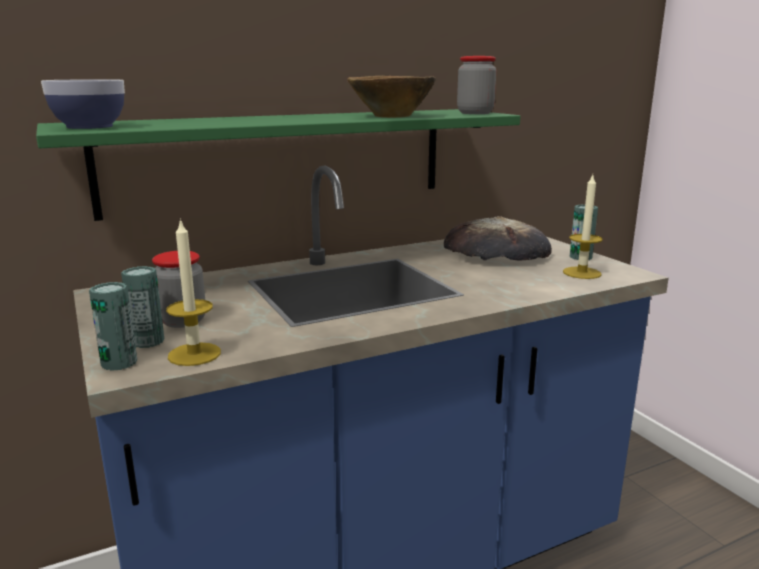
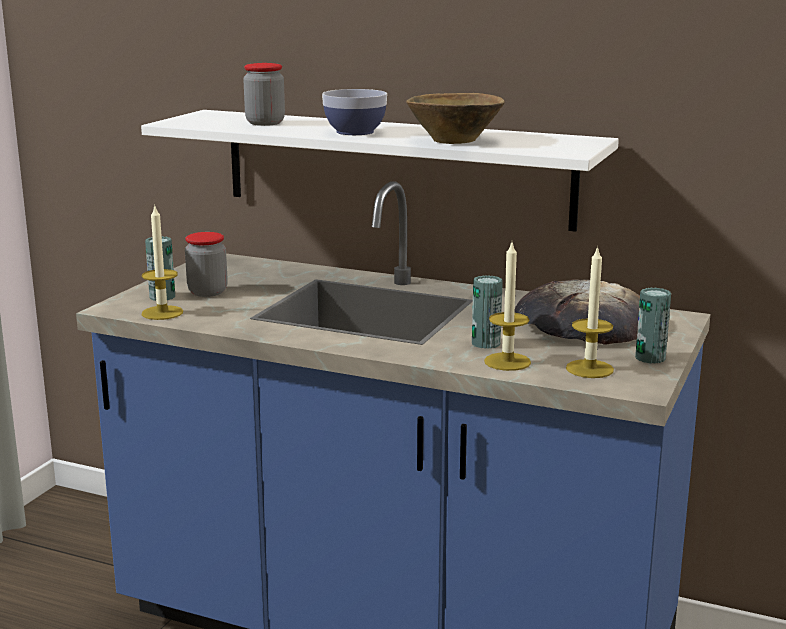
camera: 50 degrees right, 0 degrees up
green shelf [36,109,521,221] -> white shelf [141,110,619,232]
bowl [41,79,125,129] -> bowl moved to [322,89,387,135]
can [89,282,137,371] -> can moved to [472,275,503,349]
jar [457,56,496,114] -> jar moved to [243,63,285,126]
none -> candle [484,243,531,371]

